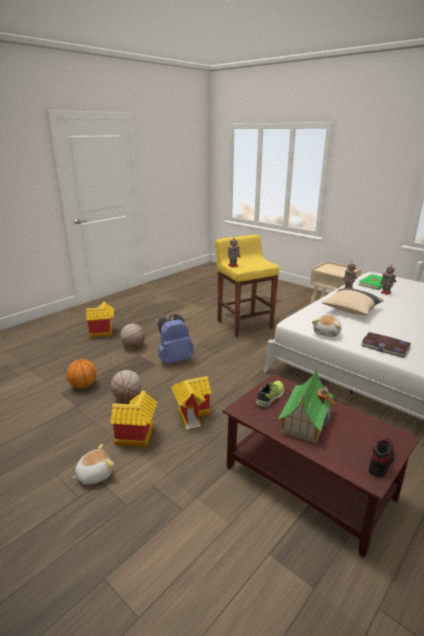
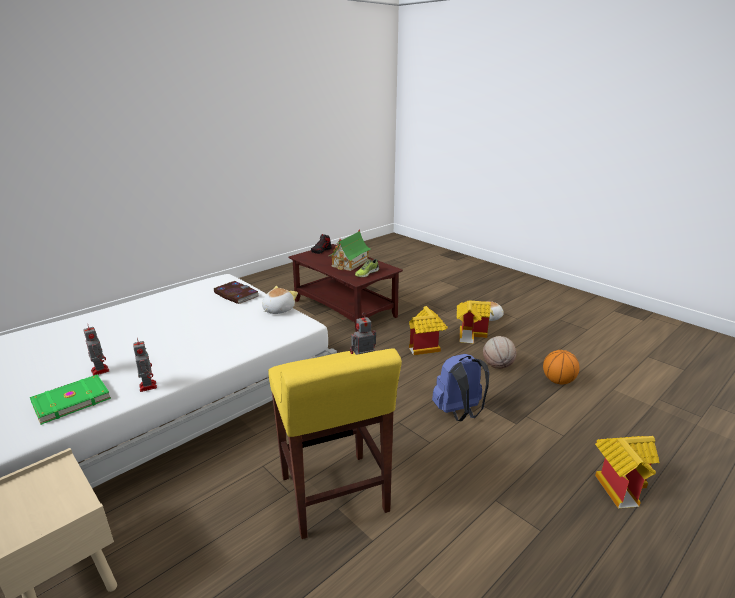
camera: 175 degrees left, 0 degrees up
basketball [120,324,145,348] -> none
beige pillow [322,288,383,315] -> none

